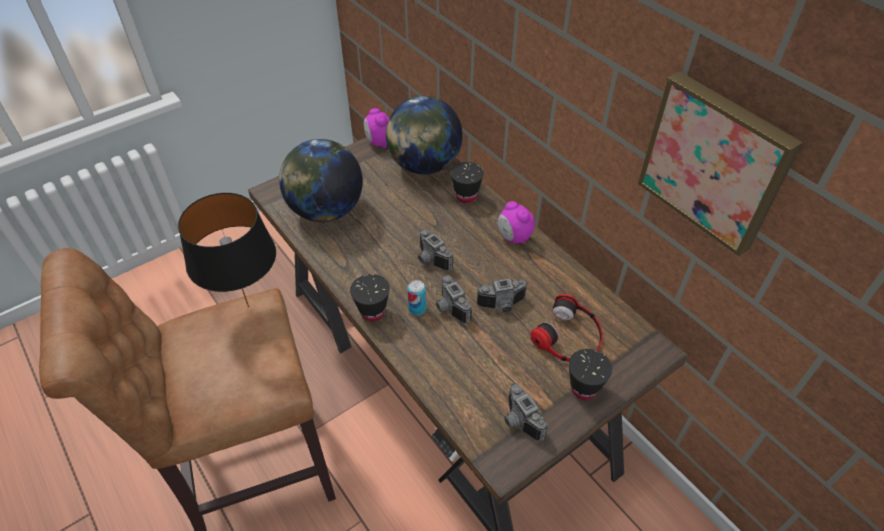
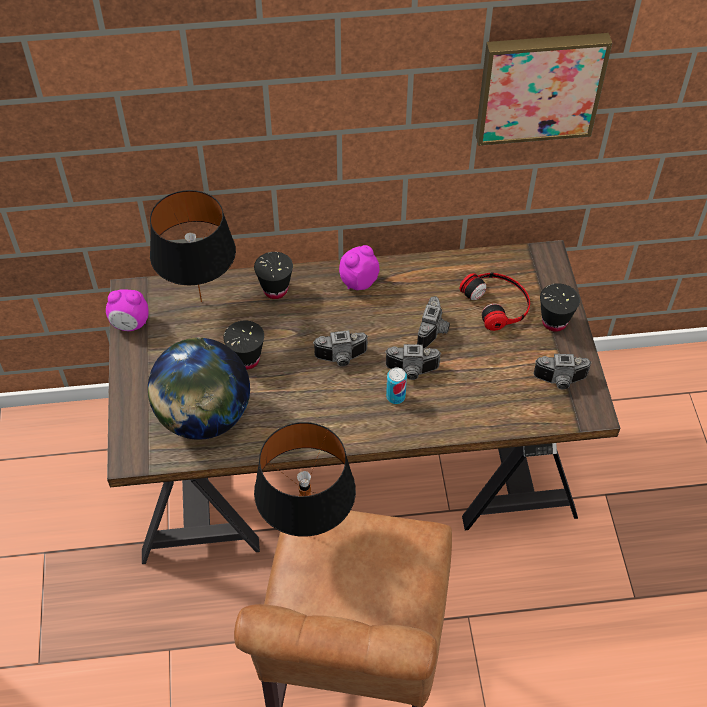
camera: 60 degrees left, 5 degrees up
black cup [350,274,390,321] -> black cup moved to [223,320,264,369]
globe [386,96,463,174] -> black table lamp [150,190,236,302]
alarm clock [498,201,535,245] -> alarm clock turned 150 degrees clockwise [339,245,379,290]

